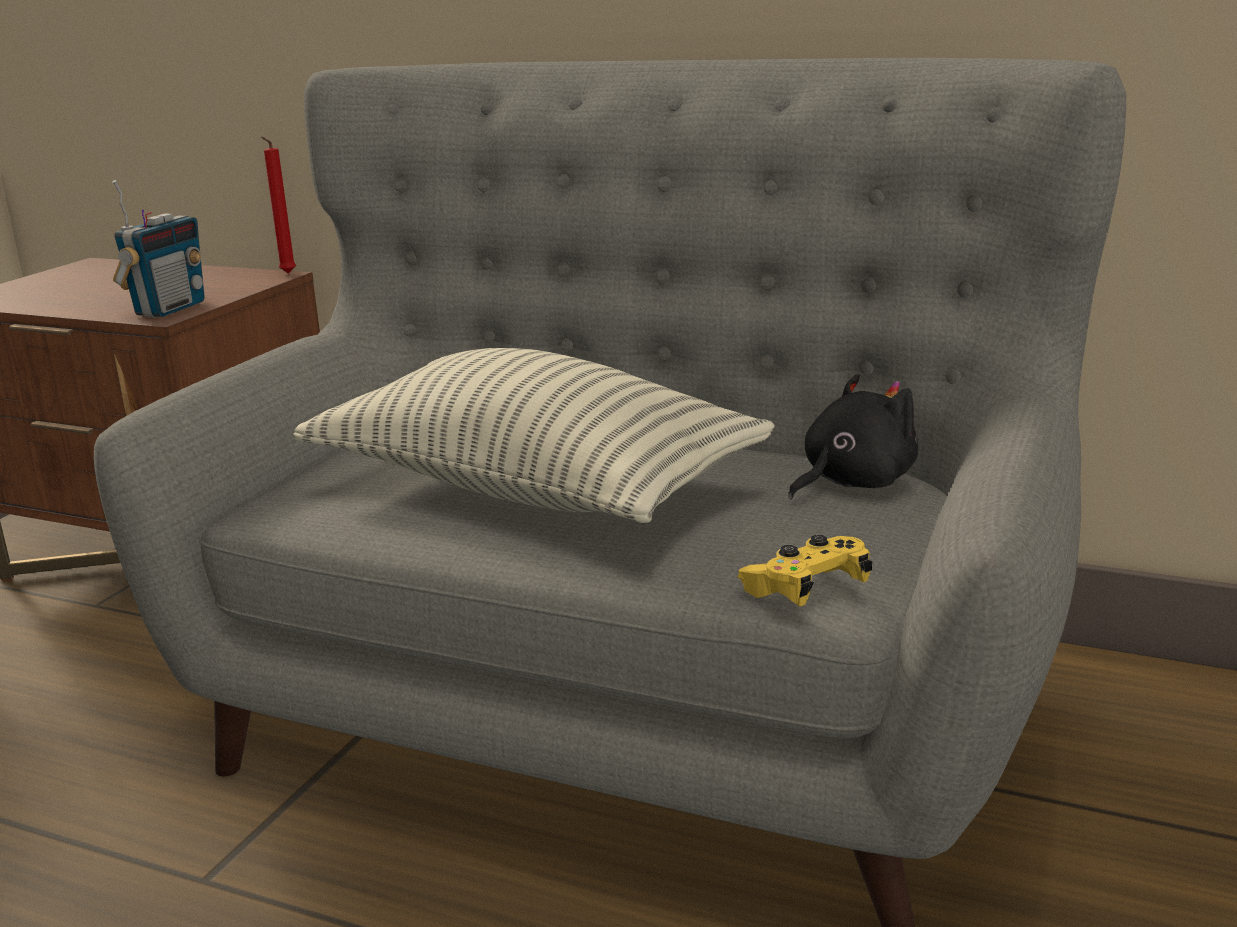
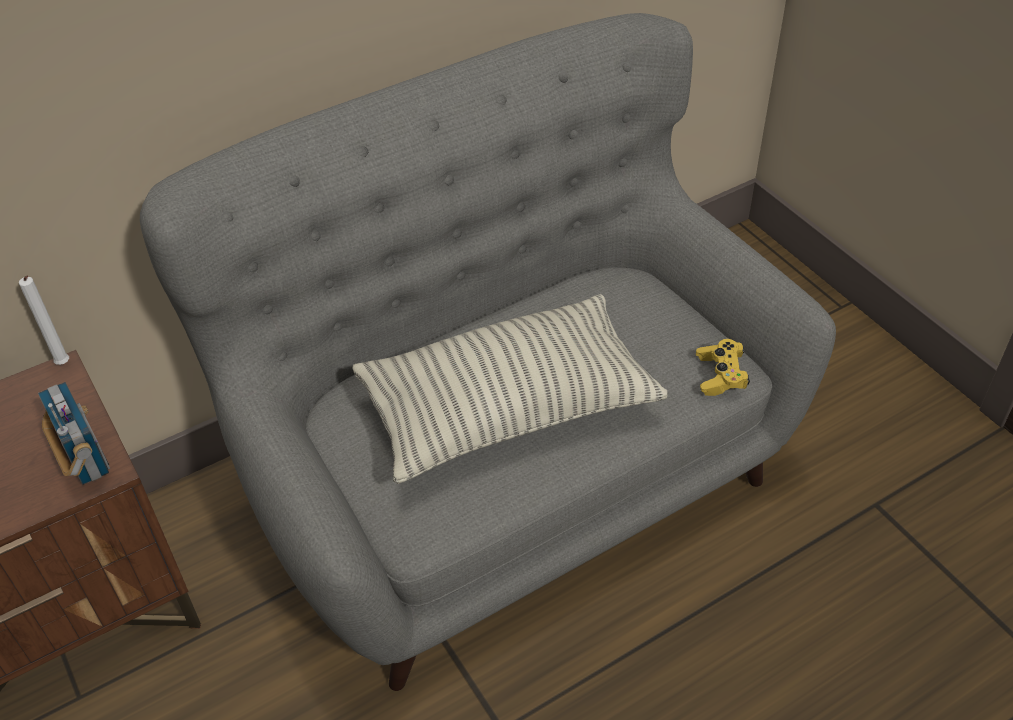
camera: 55 degrees left, 25 degrees up
red candle [261,136,296,274] -> white candle [19,276,69,365]
black plush toy [788,374,918,499] -> none

